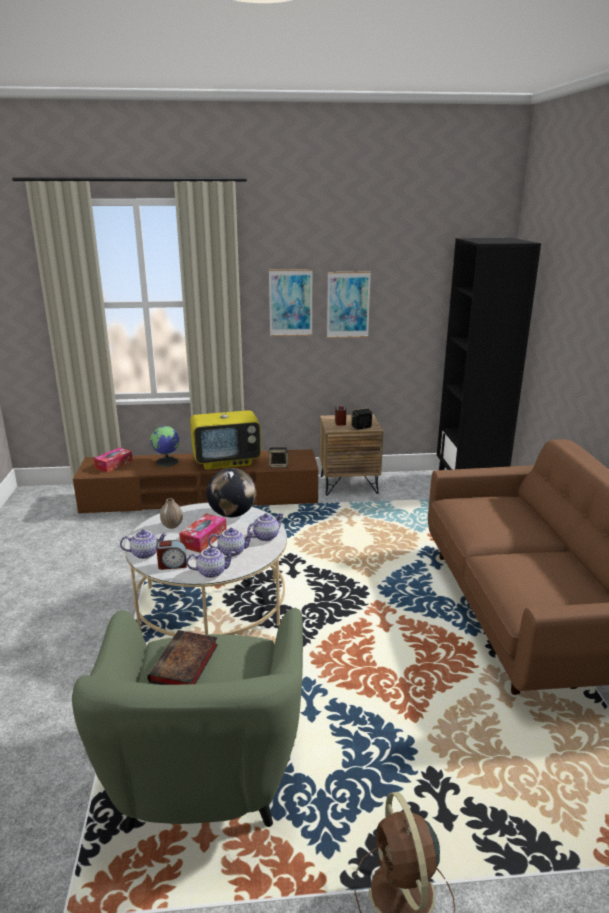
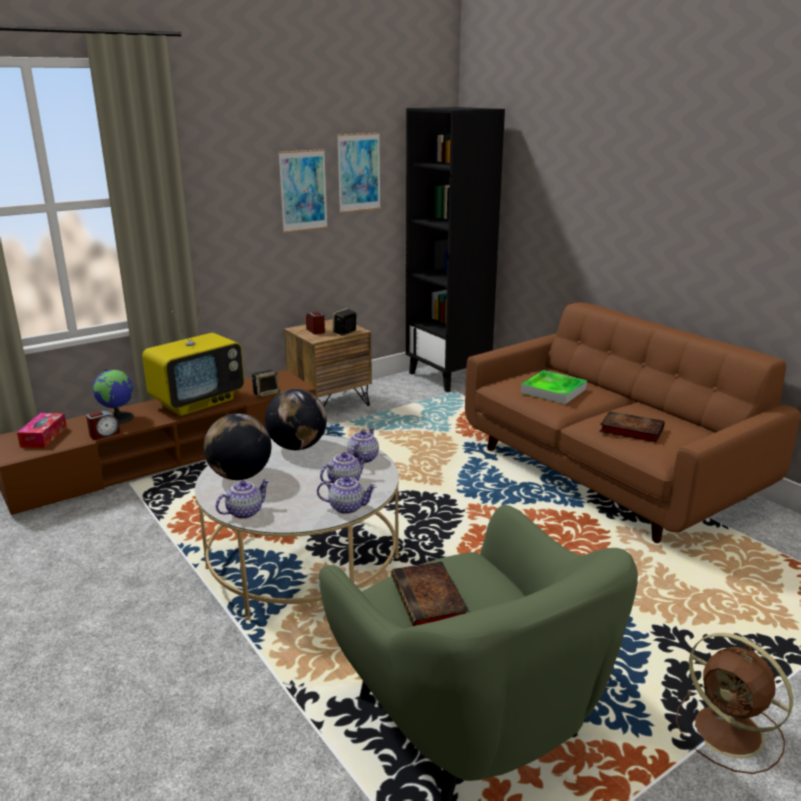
camera: 30 degrees left, 0 degrees up
alarm clock [156,540,187,570] -> alarm clock moved to [86,410,120,440]
vase [160,498,183,529] -> globe [204,413,271,480]
tissue box [179,513,227,553] -> none
teapot [186,547,235,578] -> teapot turned 45 degrees clockwise [317,476,377,514]
picture [269,269,313,336] -> picture moved to [337,133,381,213]
none -> tray [521,370,587,404]
none -> book [600,411,665,443]

